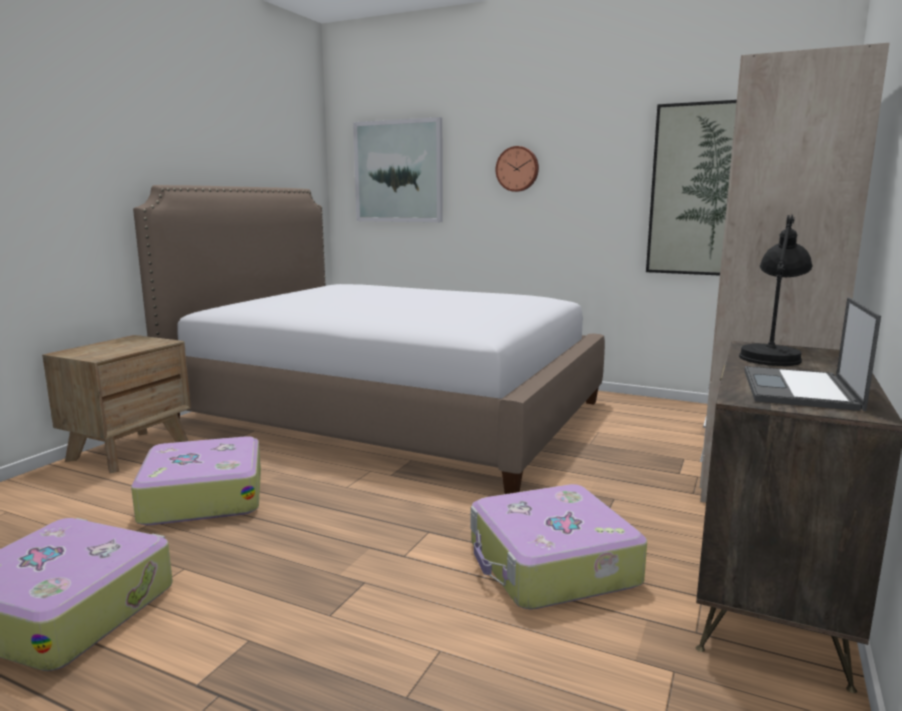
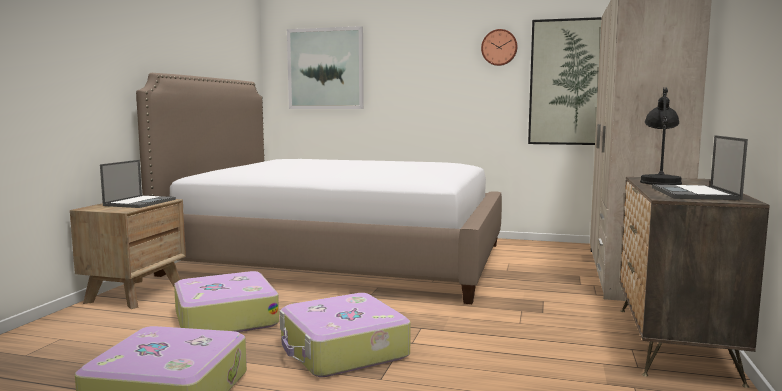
camera: 10 degrees left, 5 degrees down
suitcase [470,484,647,610] -> suitcase moved to [280,293,410,377]
wall clock [496,146,539,192] -> wall clock moved to [481,29,517,66]
none -> laptop [100,160,176,208]

